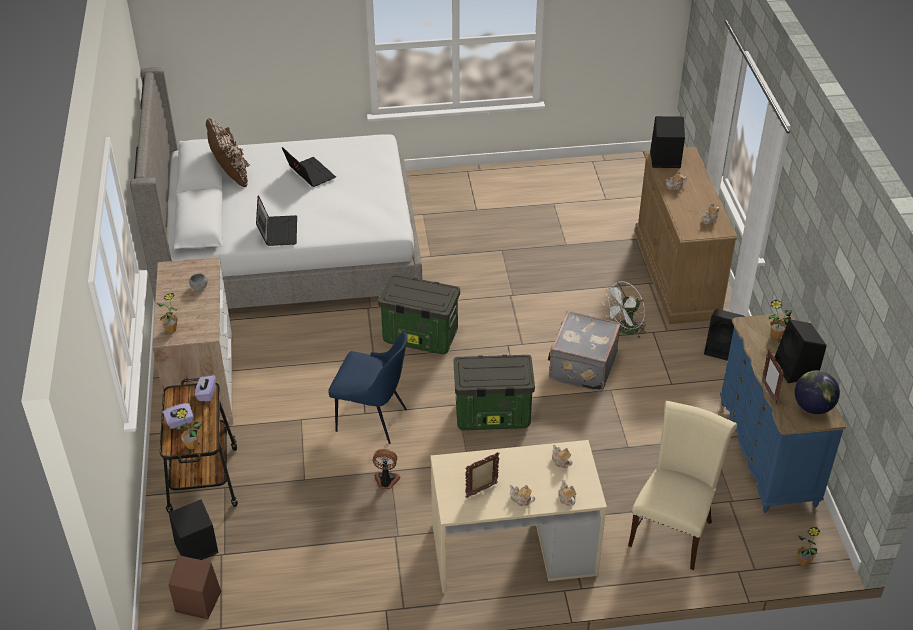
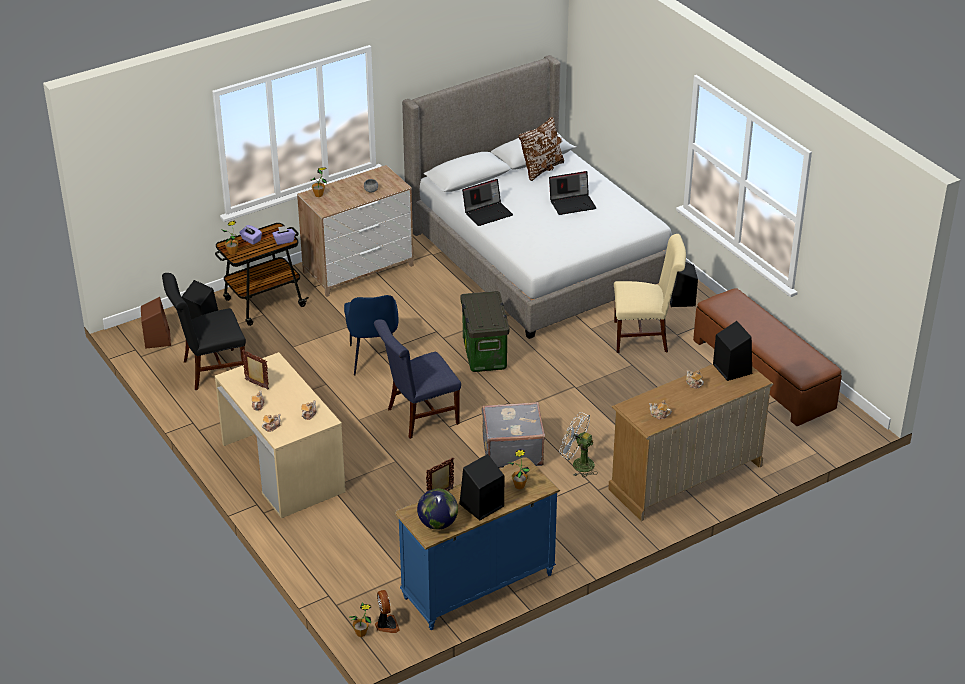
camera: 65 degrees right, 5 degrees down
laptop [282,147,336,187] -> laptop turned 45 degrees clockwise [549,171,596,215]
fan [373,449,401,490] -> fan moved to [375,590,400,633]
storage box [454,355,535,430] -> blue chair [374,319,461,439]
beige chair [628,401,737,570] -> beige chair moved to [614,234,686,353]
black speaker [704,309,745,361] -> black speaker moved to [670,262,698,307]
none -> black chair [162,273,246,390]
none -> brown bench [693,288,842,426]

